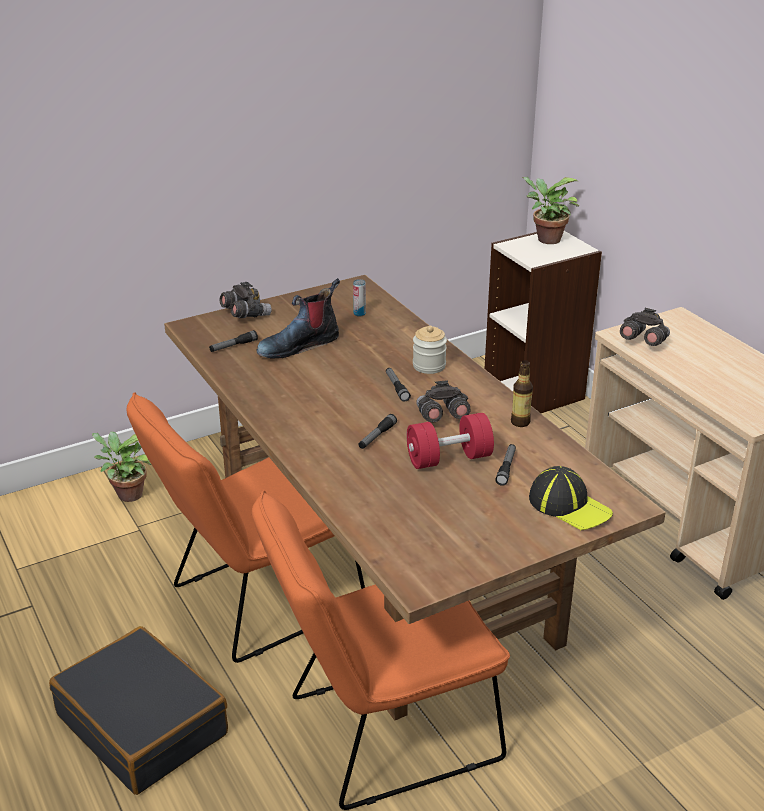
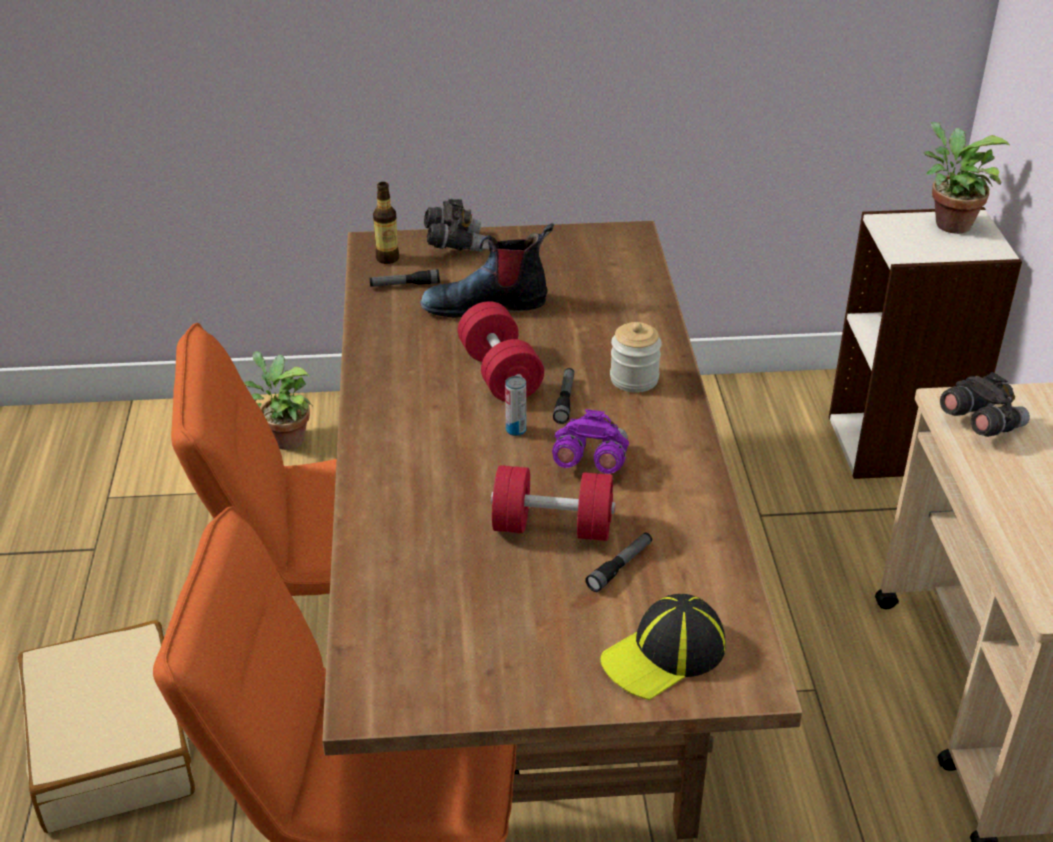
camera: 25 degrees right, 5 degrees up
black suitcase [49,626,228,795] -> beige suitcase [18,620,195,833]
can [353,279,366,317] -> can moved to [505,376,526,436]
flashlight [358,414,397,449] -> none
grey binoculars [416,380,470,422] -> purple binoculars [552,409,629,474]
bottle [511,360,533,427] -> bottle moved to [373,182,399,264]
cap [529,466,613,530] -> cap turned 75 degrees clockwise [600,594,725,700]
none -> red dumbbell [458,301,544,401]

